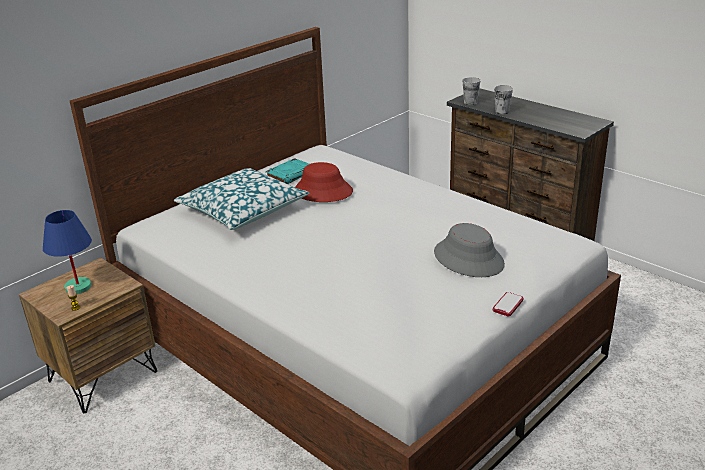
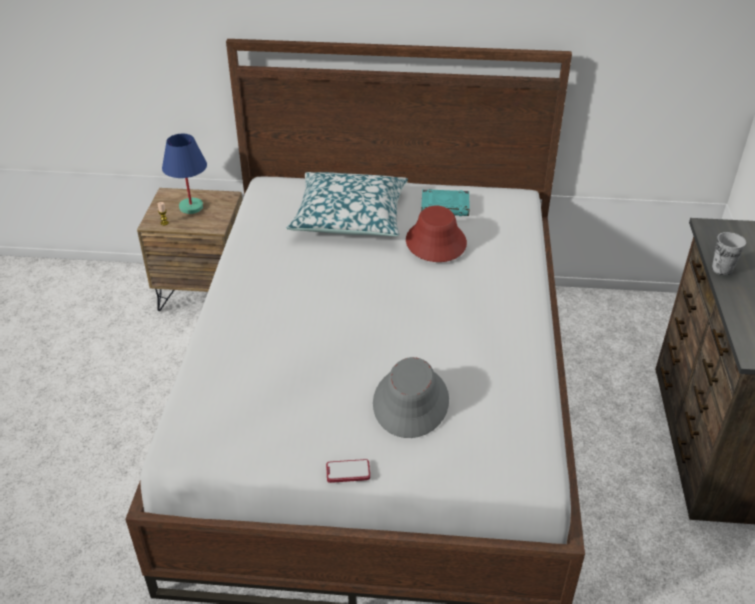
camera: 50 degrees right, 10 degrees up
cup [463,77,480,106] -> none

